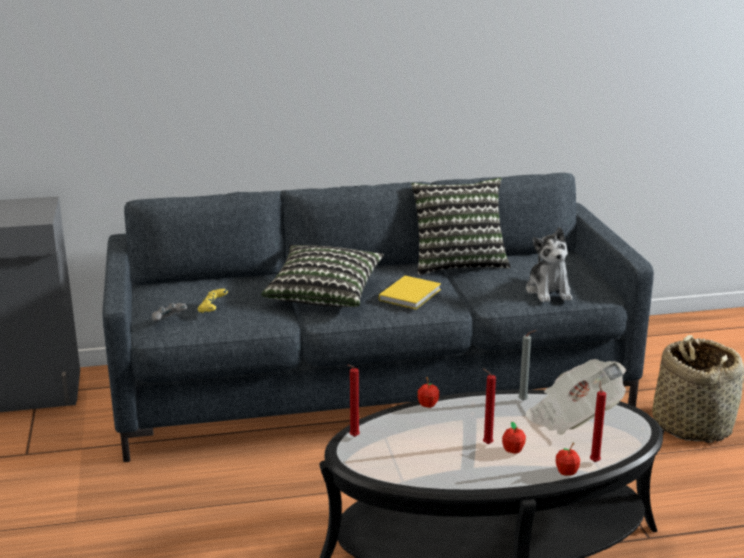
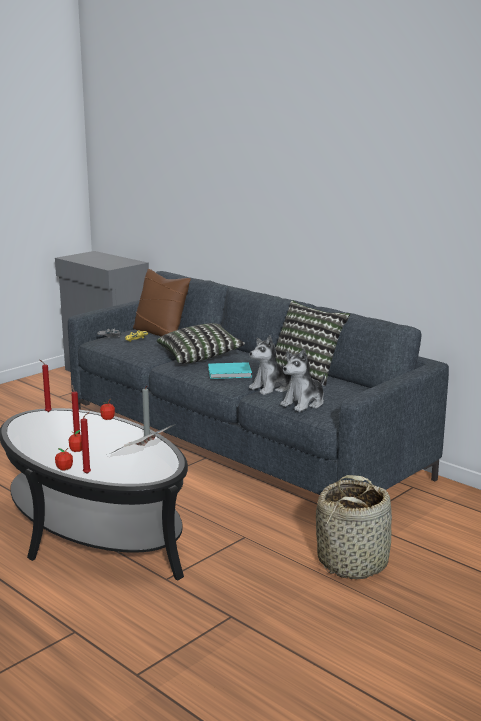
camera: 55 degrees right, 5 degrees down
yellow book [379,276,441,309] -> turquoise book [208,362,252,379]
none -> brown pillow [133,269,191,336]
none -> plush toy [249,335,292,395]

